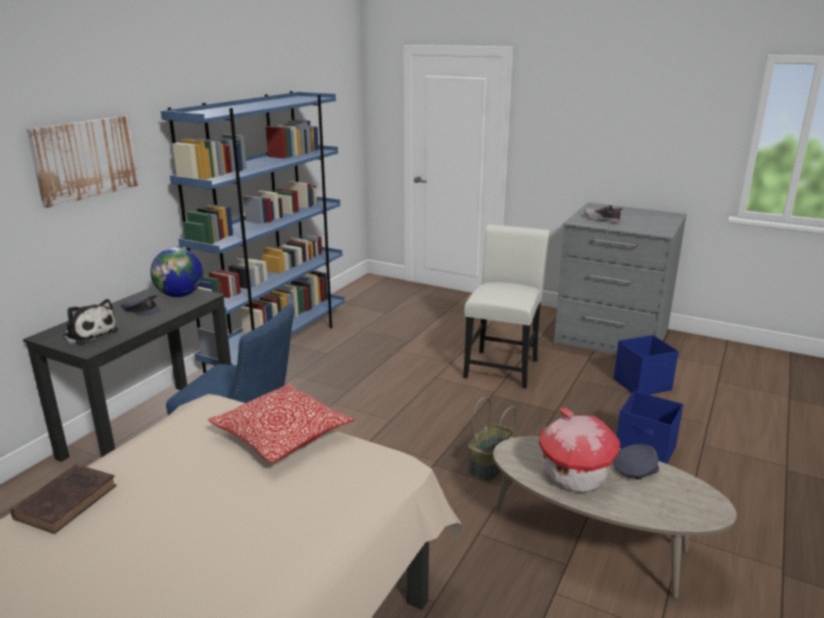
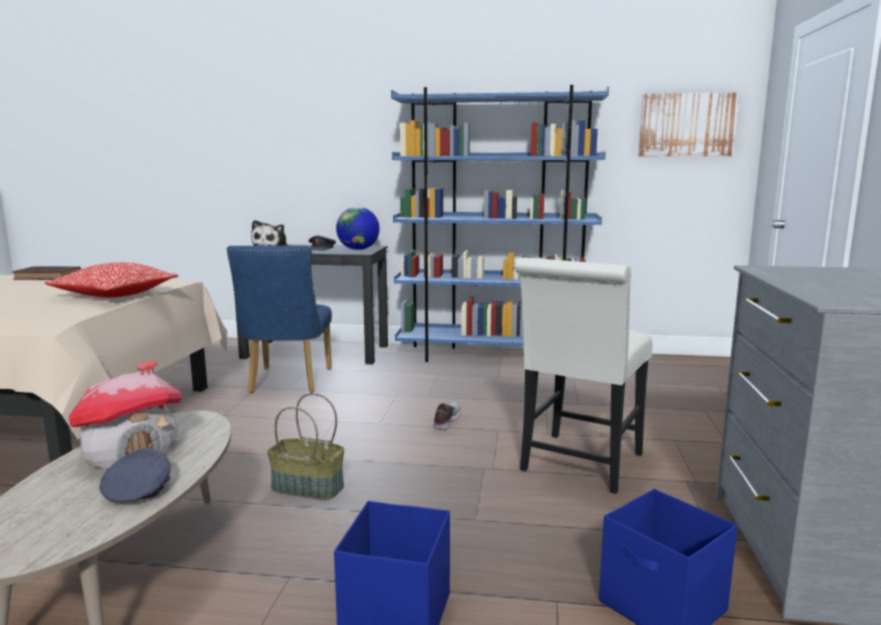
camera: 70 degrees right, 10 degrees down
picture [26,116,139,208] -> picture moved to [639,92,740,156]
white chair [463,224,550,388] -> white chair turned 120 degrees clockwise [515,257,653,494]
shoe [584,205,623,223] -> shoe moved to [433,402,461,429]
grey cap [613,444,659,480] -> grey cap turned 135 degrees counterclockwise [99,448,171,503]

